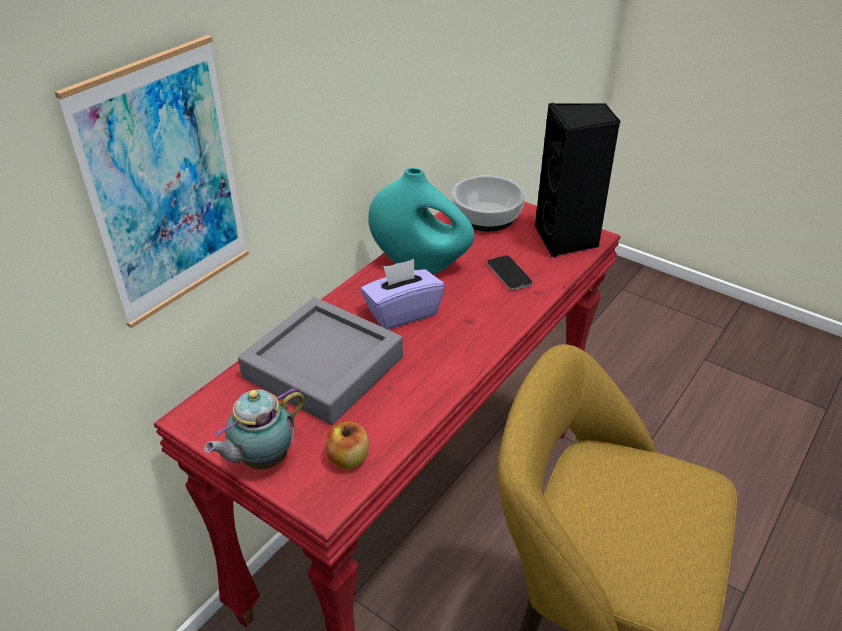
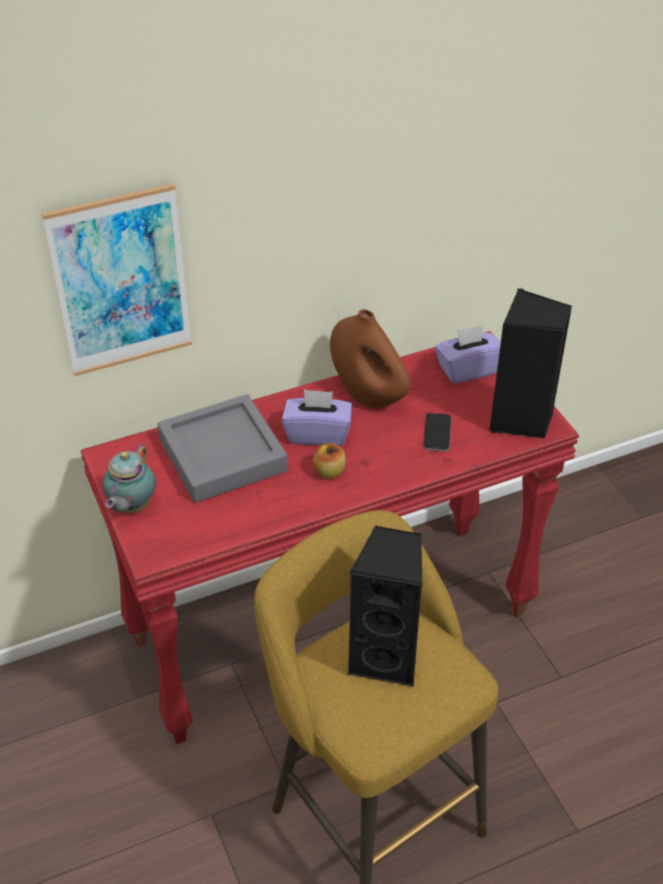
camera: 30 degrees right, 5 degrees up
teapot [204,387,305,469] -> teapot turned 60 degrees counterclockwise [102,443,156,513]
apple [325,422,369,469] -> apple moved to [313,443,346,479]
turquoise vase [368,168,475,274] -> brown vase [330,309,411,408]
bowl [451,176,525,231] -> purple tissue box [435,325,501,384]
none -> black speaker [348,526,422,687]

